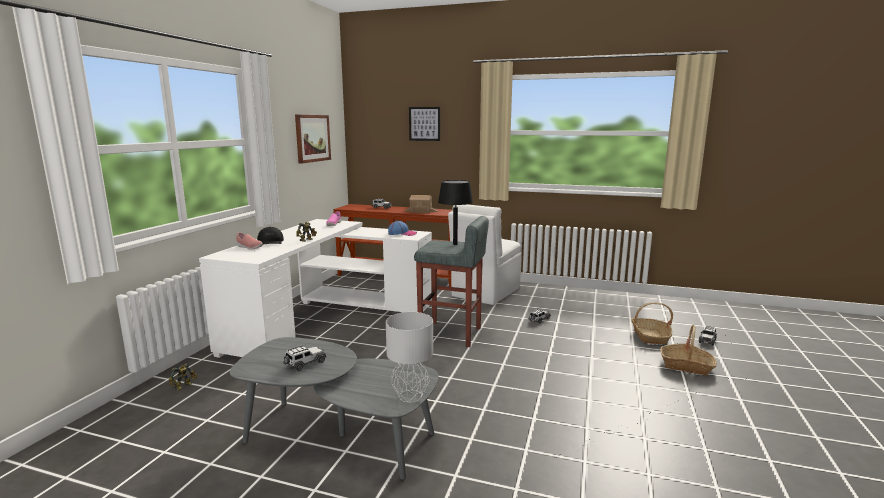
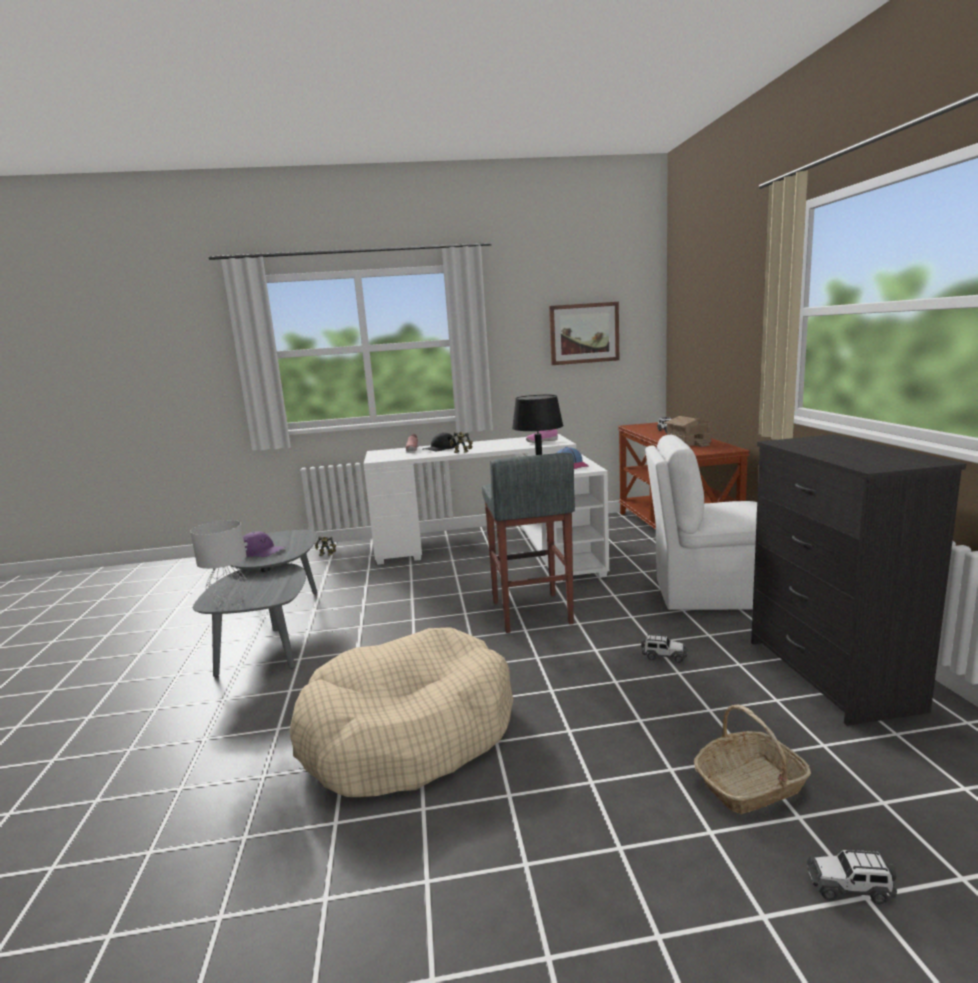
camera: 65 degrees right, 0 degrees up
toy car [283,343,326,371] -> purple cap [243,531,285,557]
picture [409,107,440,141] -> none
basket [660,325,717,375] -> none
none -> beige dog bed [290,627,513,797]
none -> black dresser [751,434,966,726]

